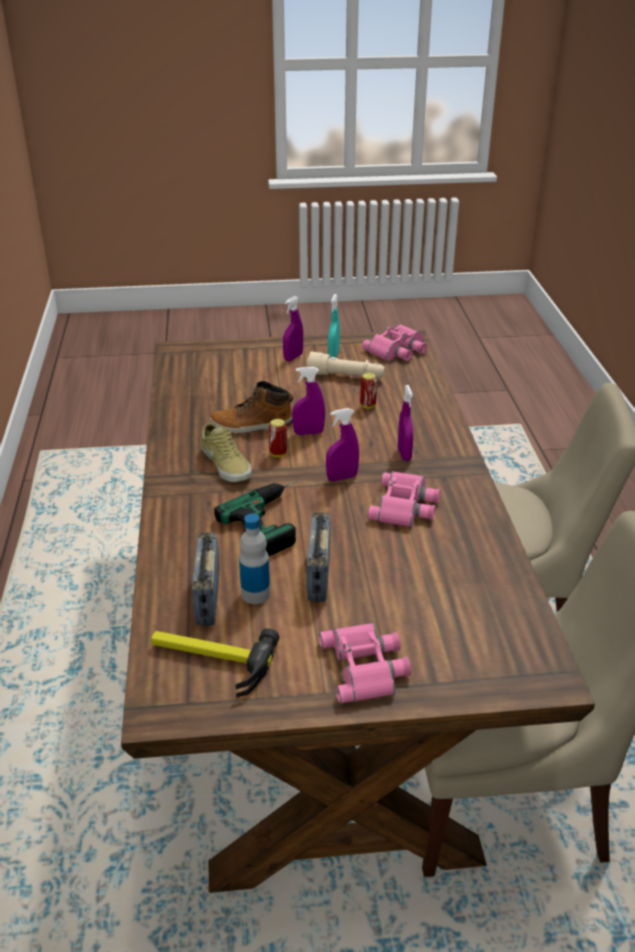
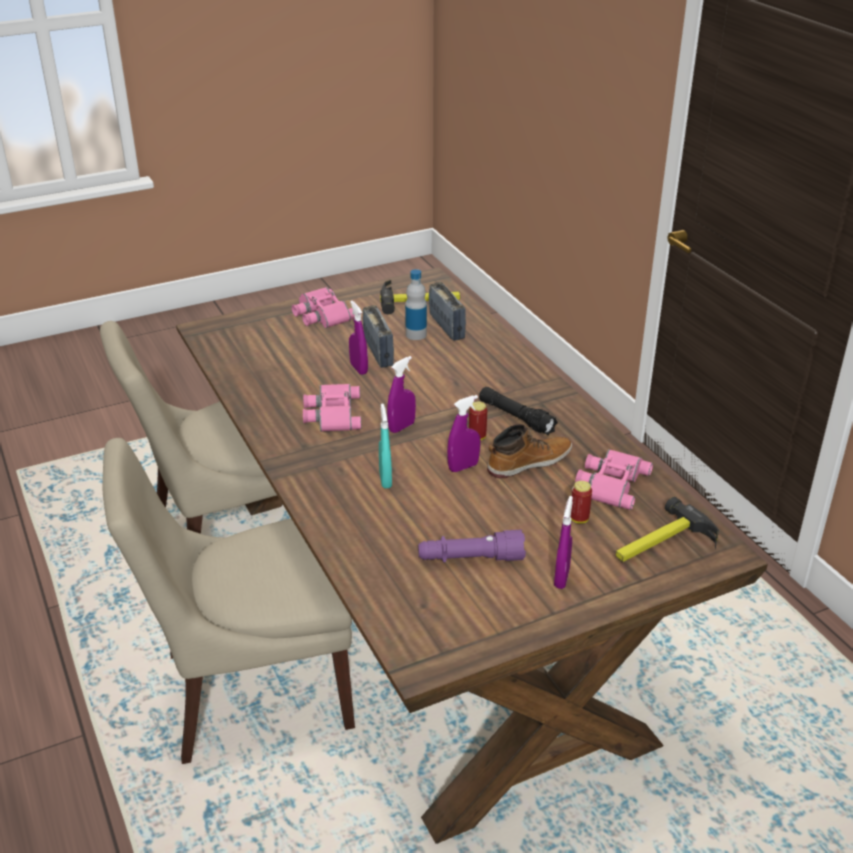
camera: 160 degrees right, 0 degrees up
beige shoe [201,423,252,482] -> black flashlight [479,387,558,435]
power drill [214,481,298,556] -> none
beige flashlight [307,352,385,378] -> purple flashlight [418,530,526,563]
turquoise spray bottle [328,294,340,358] -> turquoise spray bottle moved to [379,403,392,488]
can [360,373,377,409] -> can moved to [571,481,592,524]
pink binoculars [362,324,427,361] -> pink binoculars moved to [575,449,653,510]
purple spray bottle [398,385,413,461] -> purple spray bottle moved to [349,300,368,375]
none -> hammer [616,497,719,562]

